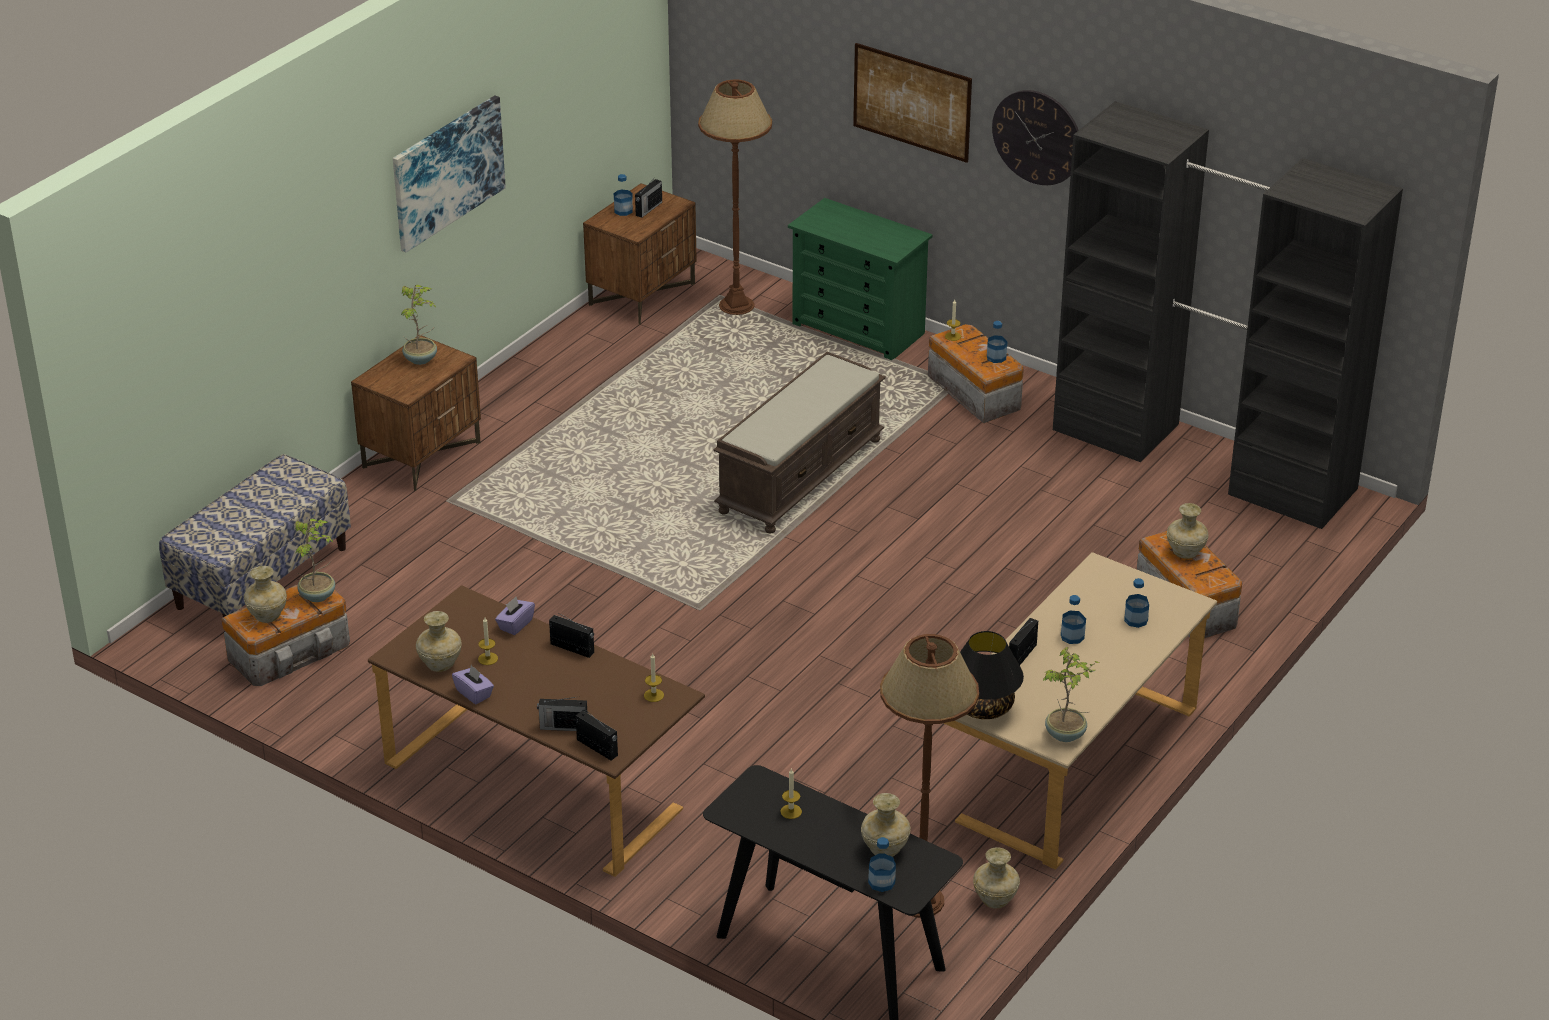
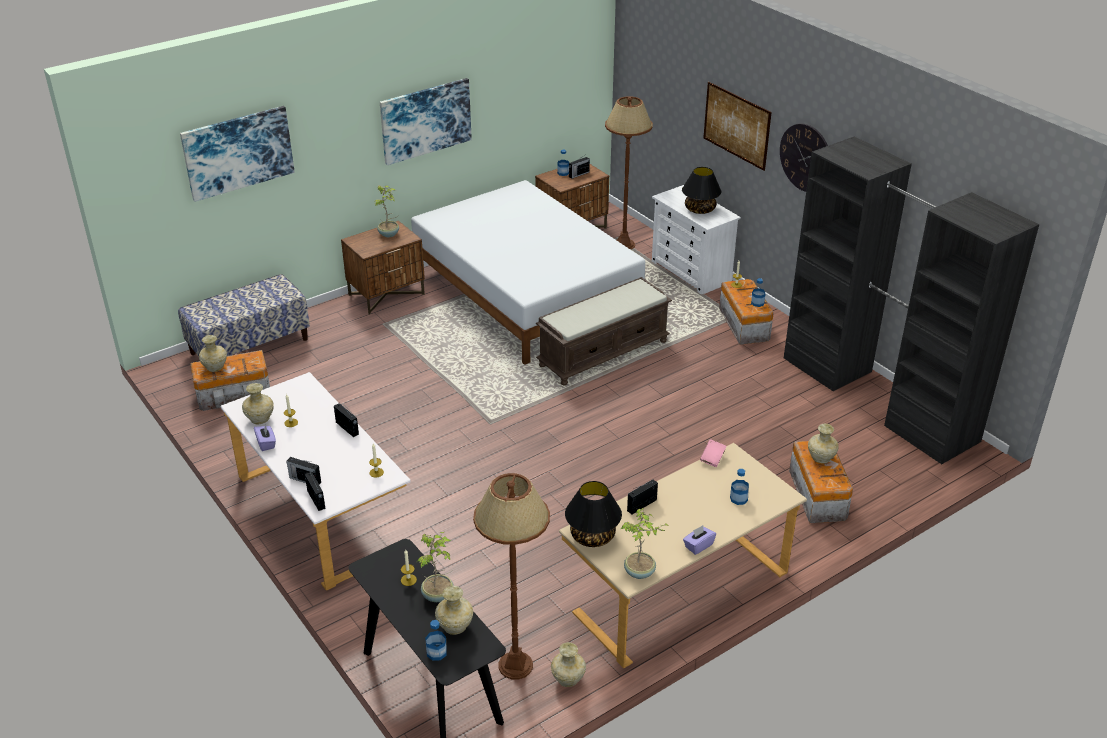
camera: 20 degrees right, 0 degrees up
potted plant [295,518,335,602] -> potted plant moved to [417,532,454,602]
brown desk [368,585,705,877] -> white desk [221,372,411,591]
purple tissue box [495,597,535,635] -> purple tissue box moved to [683,525,716,555]
green dresser [788,198,933,360] -> white dresser [652,185,741,294]
bottle [1061,595,1086,644] -> none
none -> picture [180,106,295,202]
none -> white bed [411,180,645,365]
none -> black table lamp [682,167,721,214]
none -> pink book [700,439,727,467]

